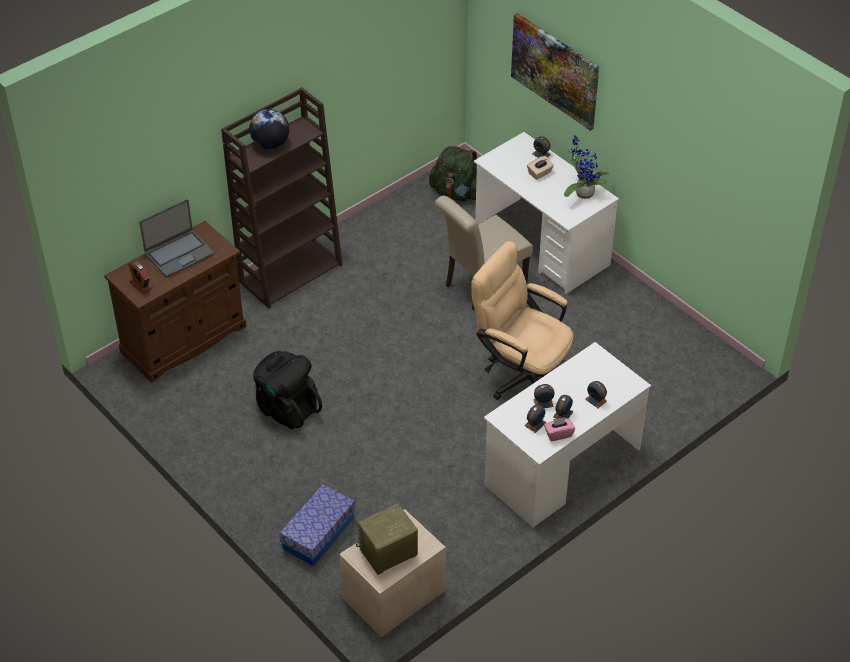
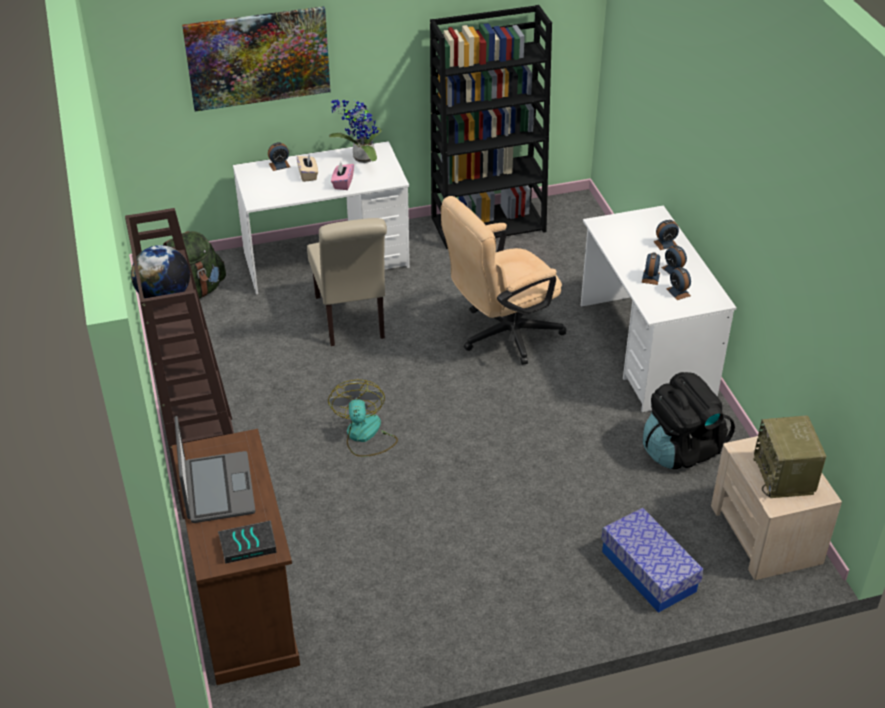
camera: 65 degrees left, 5 degrees down
alarm clock [128,260,153,294] -> book [218,520,277,564]
black backpack [253,351,322,429] -> black backpack moved to [643,372,735,469]
pink tissue box [544,417,575,441] -> pink tissue box moved to [331,162,354,190]
none -> fan [328,380,398,457]
none -> black bookcase [430,5,552,249]

